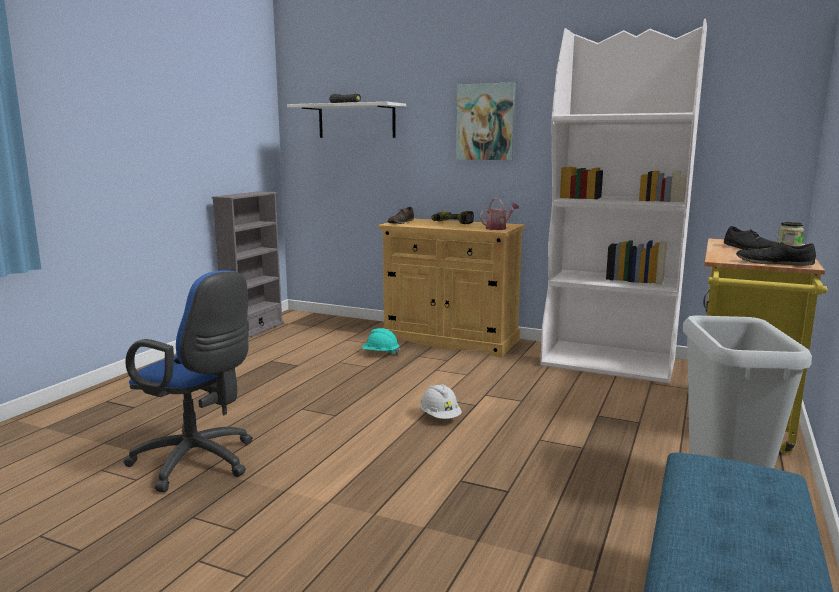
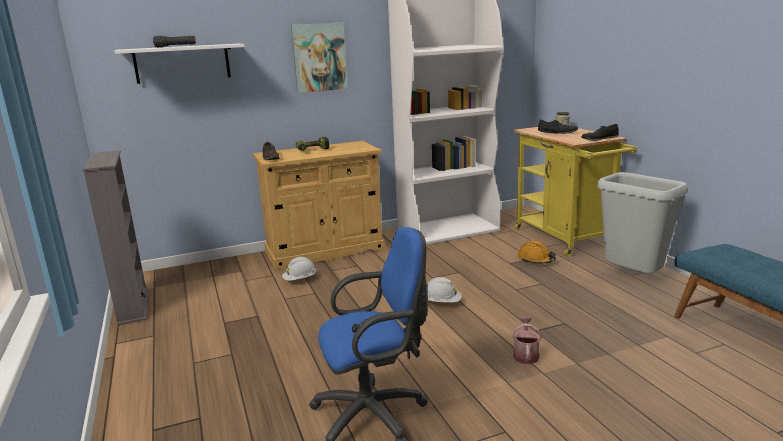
camera: 45 degrees left, 5 degrees up
turquoise hard hat [362,328,400,355] -> white hard hat [282,257,316,281]
watering can [480,198,519,230] -> watering can moved to [512,318,541,364]
none -> orange hard hat [518,241,556,264]

